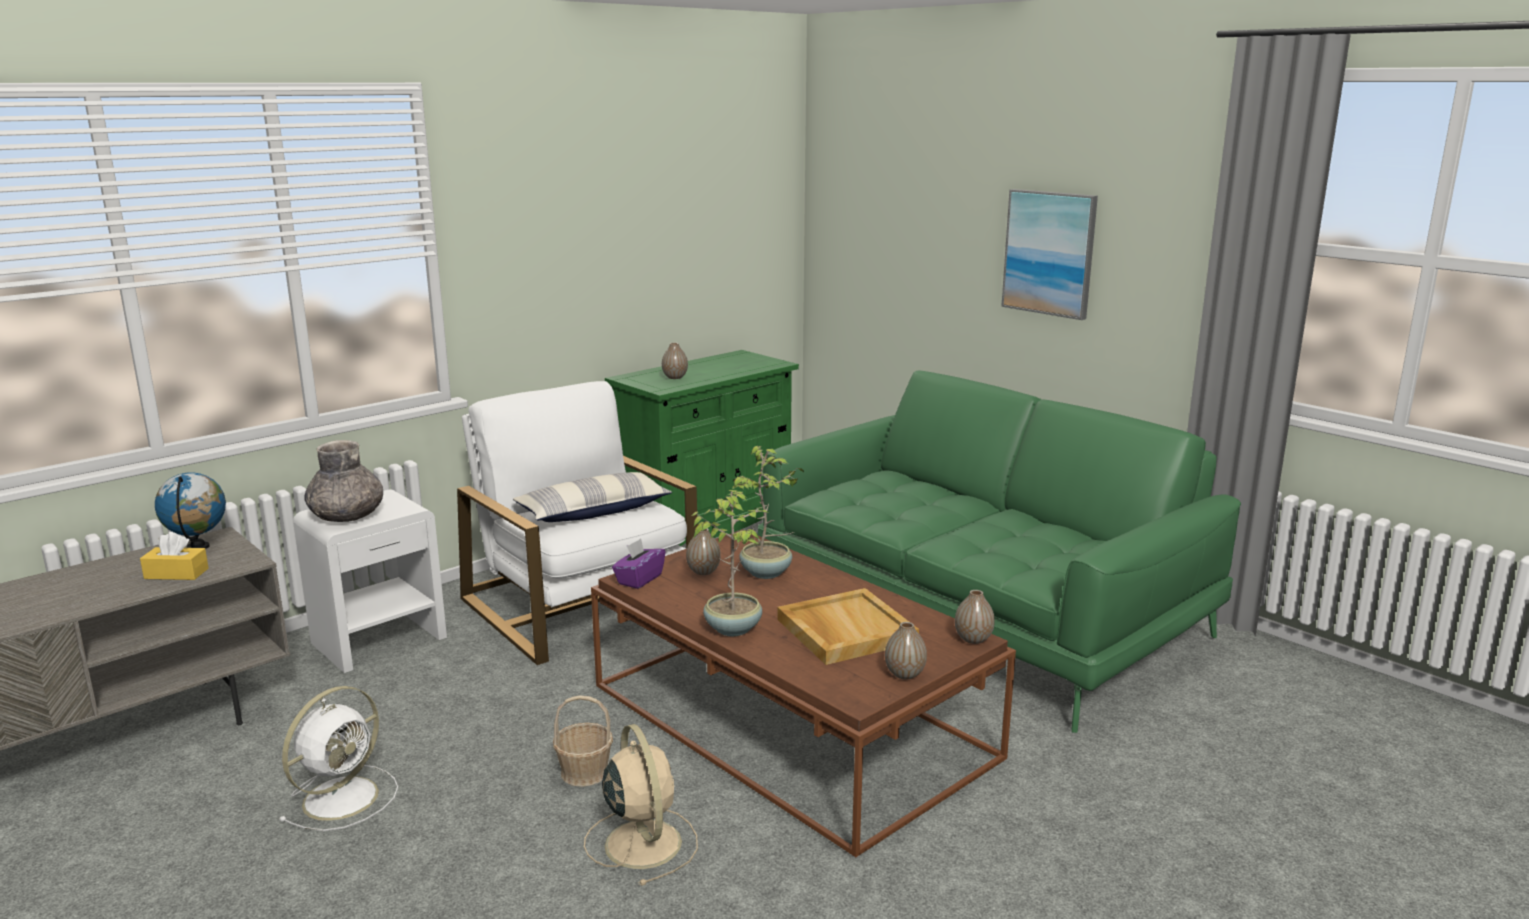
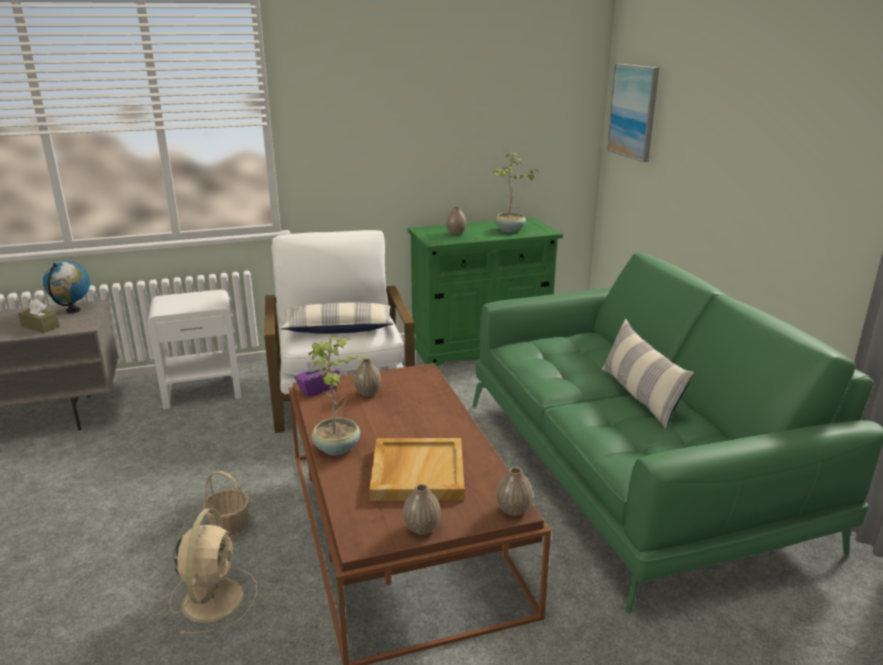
camera: 25 degrees right, 5 degrees up
yellow tissue box [140,532,209,580] -> brown tissue box [18,299,60,333]
white fan [278,686,398,831] -> none
grey vase [304,440,383,522] -> none
potted plant [731,446,804,579] -> potted plant moved to [492,152,538,232]
picture [1001,189,1098,320] -> picture moved to [607,64,659,162]
none -> pillow [602,319,694,429]

